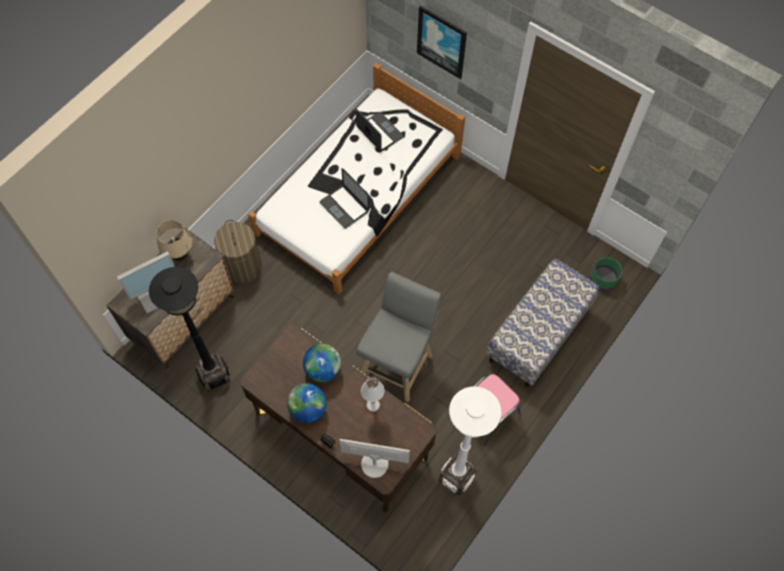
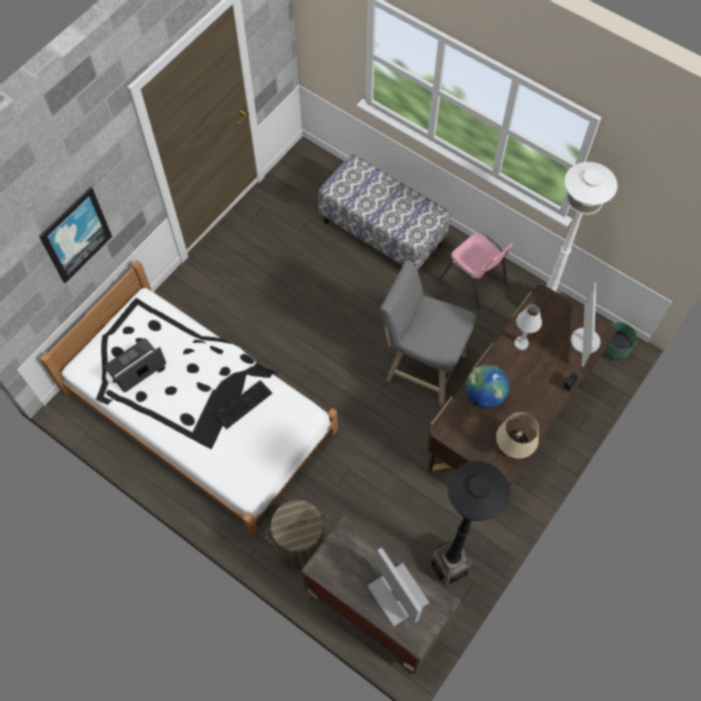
camera: 90 degrees left, 0 degrees up
beige table lamp [156,220,192,261] -> beige table lamp moved to [496,412,539,458]
globe [287,383,327,423] -> none
laptop [320,168,369,229] -> keyboard [215,380,273,430]
green planter [590,257,622,291] -> green planter moved to [603,322,637,360]

